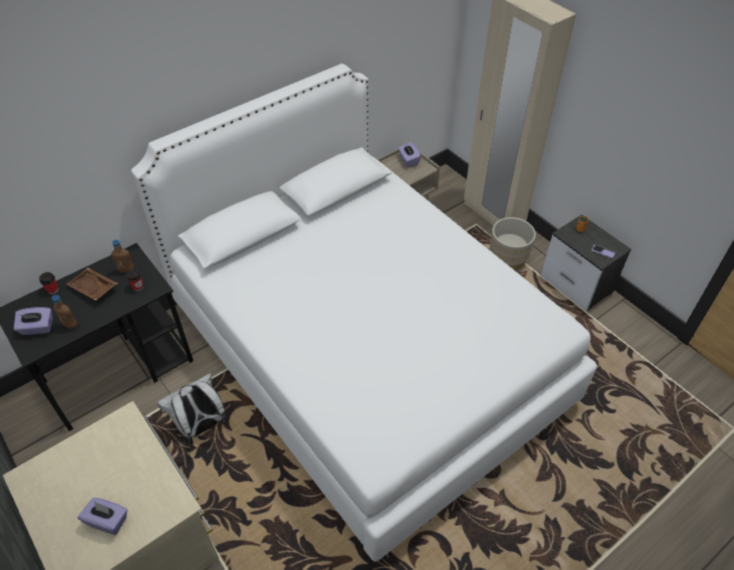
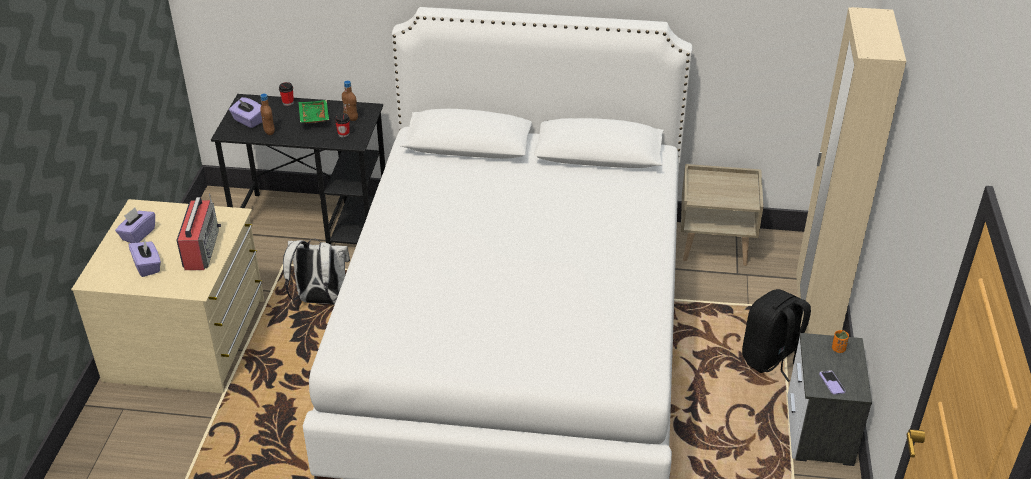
camera: 45 degrees right, 10 degrees down
brown tray [66,268,117,300] -> green tray [298,100,329,123]
purple tissue box [398,142,421,167] -> purple tissue box moved to [115,208,155,243]
beige planter [490,217,536,271] -> black backpack [742,289,811,382]
none -> radio [176,193,221,270]

